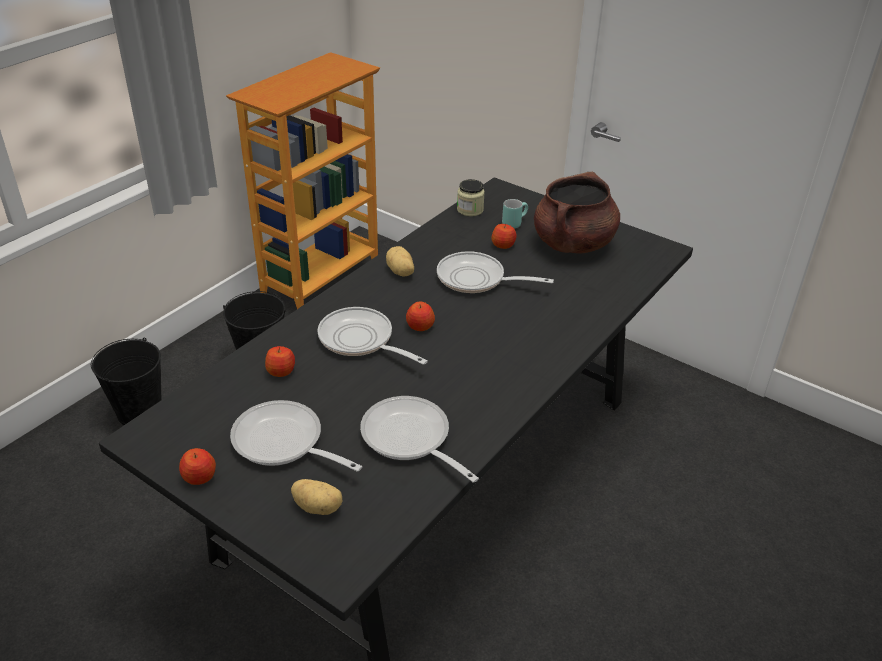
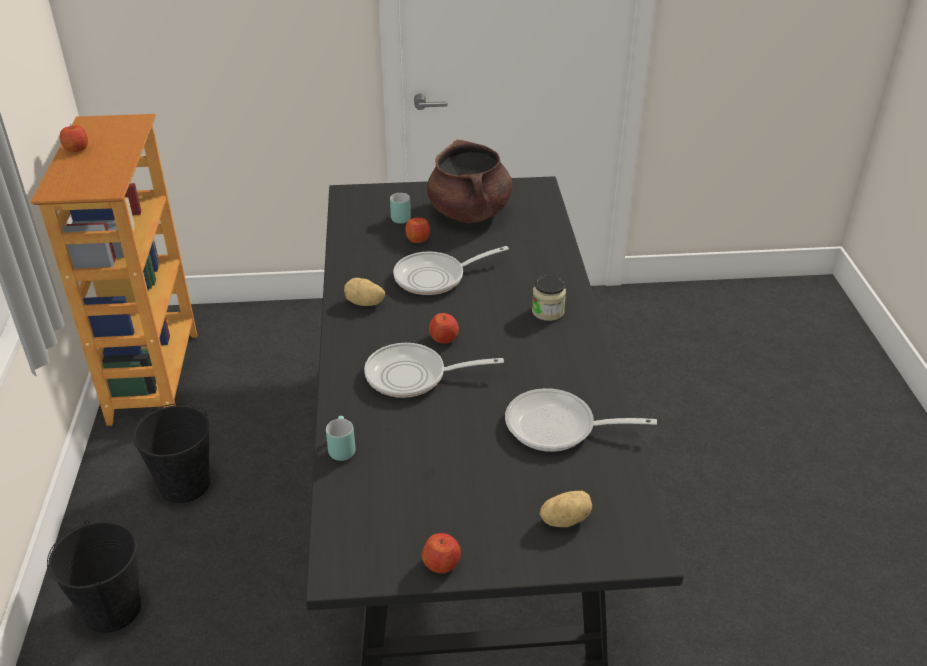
camera: 40 degrees left, 0 degrees up
frying pan [230,400,362,472] -> none
apple [265,346,295,377] -> apple moved to [60,124,88,152]
jar [457,179,485,216] -> jar moved to [532,275,566,321]
none -> turquoise mug [326,416,355,461]

